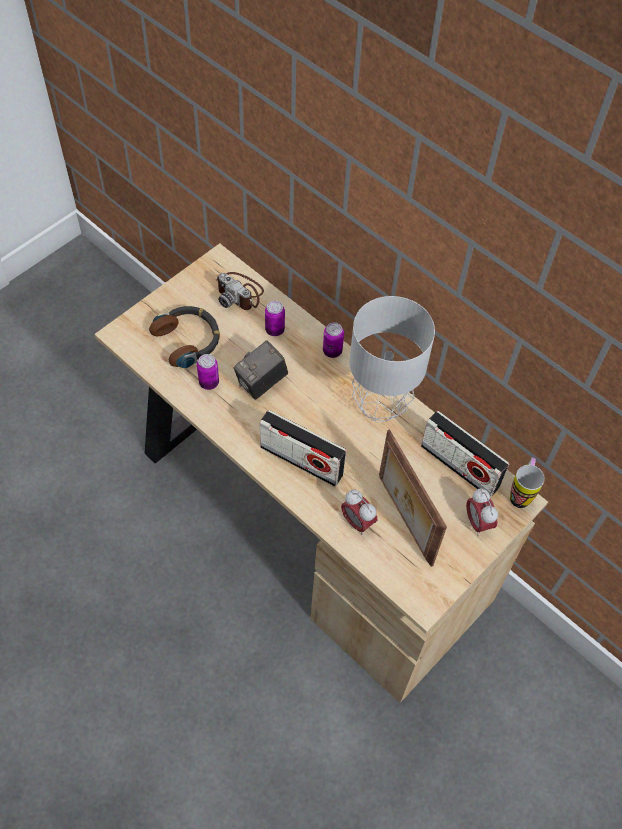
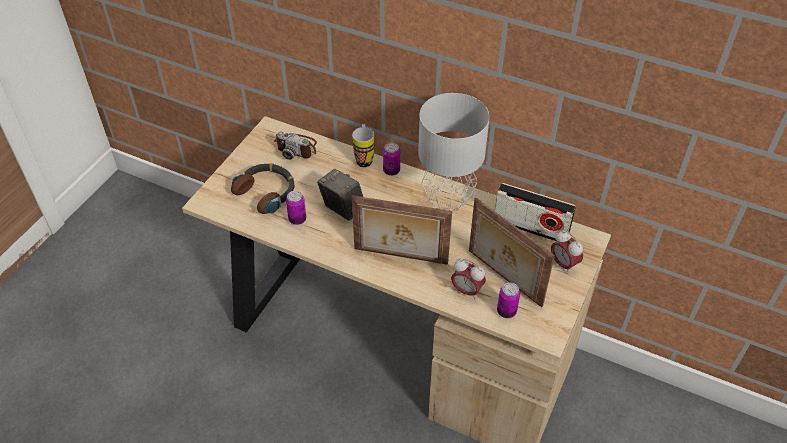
camera: 15 degrees left, 10 degrees down
camera [234,340,288,400] -> camera turned 105 degrees clockwise [317,169,363,221]
radio [260,410,346,487] -> picture frame [352,195,452,265]
can [265,301,285,336] -> can moved to [497,282,520,318]
mug [510,458,545,508] -> mug moved to [352,124,374,168]

